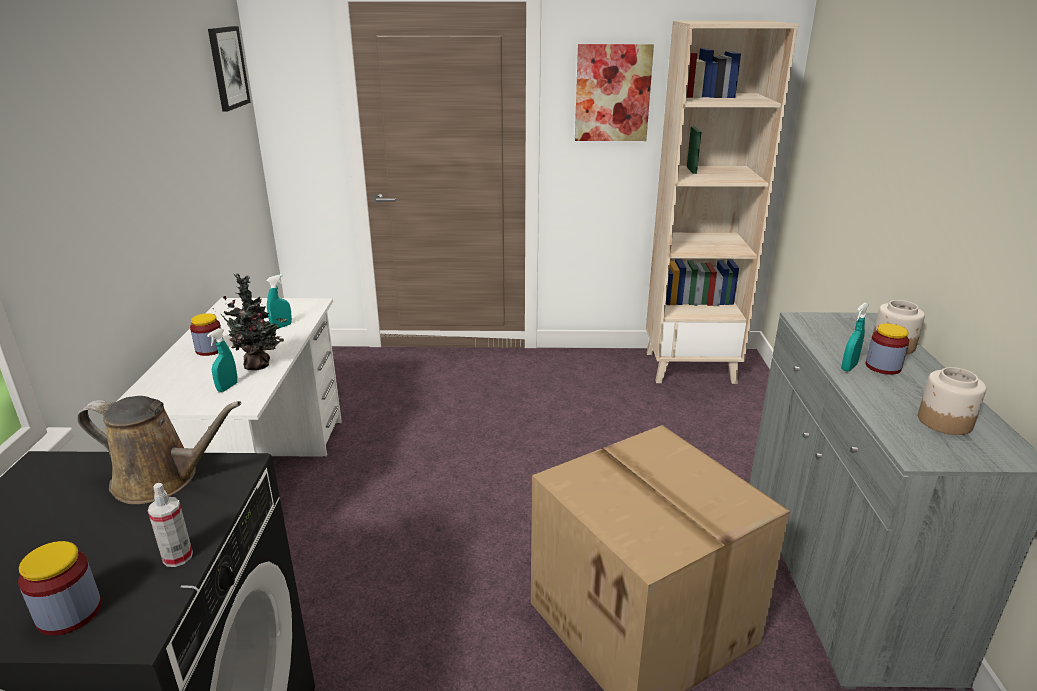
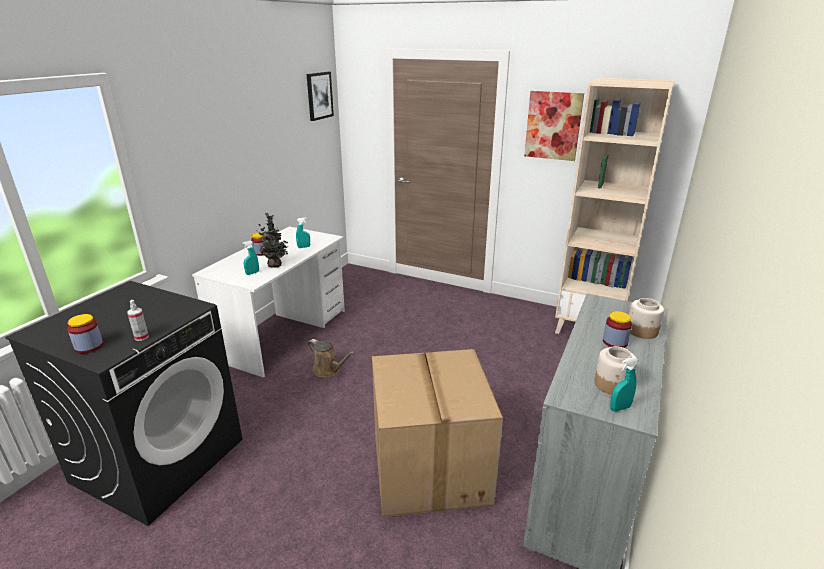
camera: 25 degrees right, 0 degrees up
brown watering can [77,396,242,504] -> brown watering can moved to [307,339,355,377]
turquoise spray bottle [841,303,868,372] -> turquoise spray bottle moved to [610,357,638,412]

